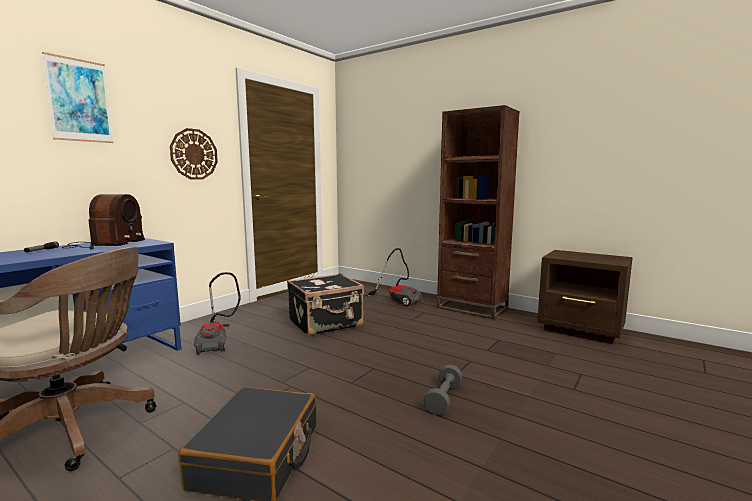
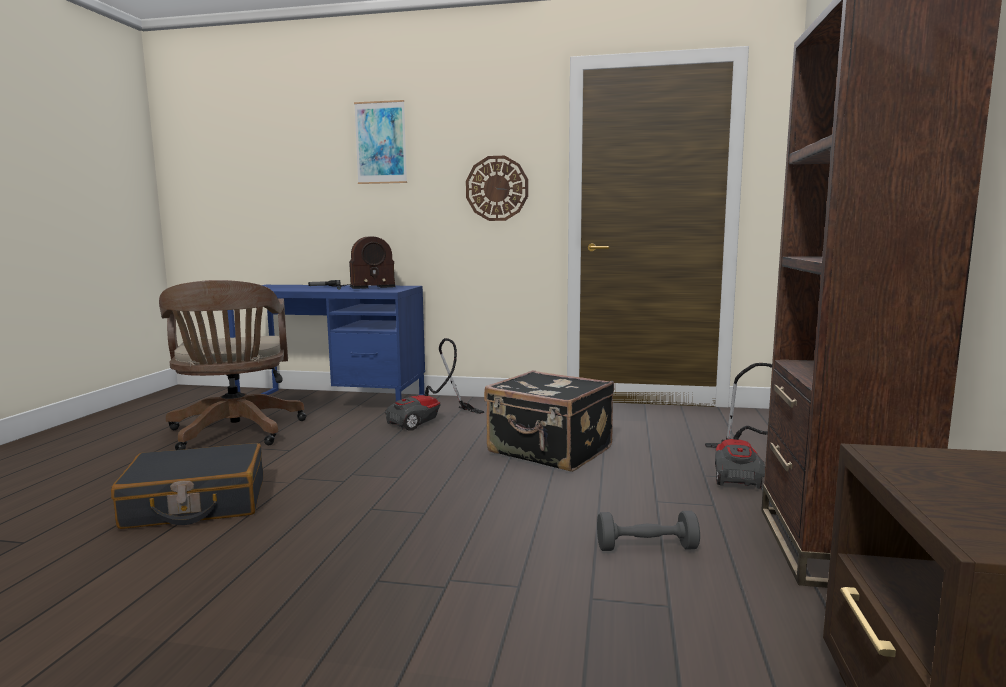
camera: 65 degrees right, 0 degrees up
grey dumbbell [424,365,463,415] -> grey dumbbell moved to [597,511,700,551]

